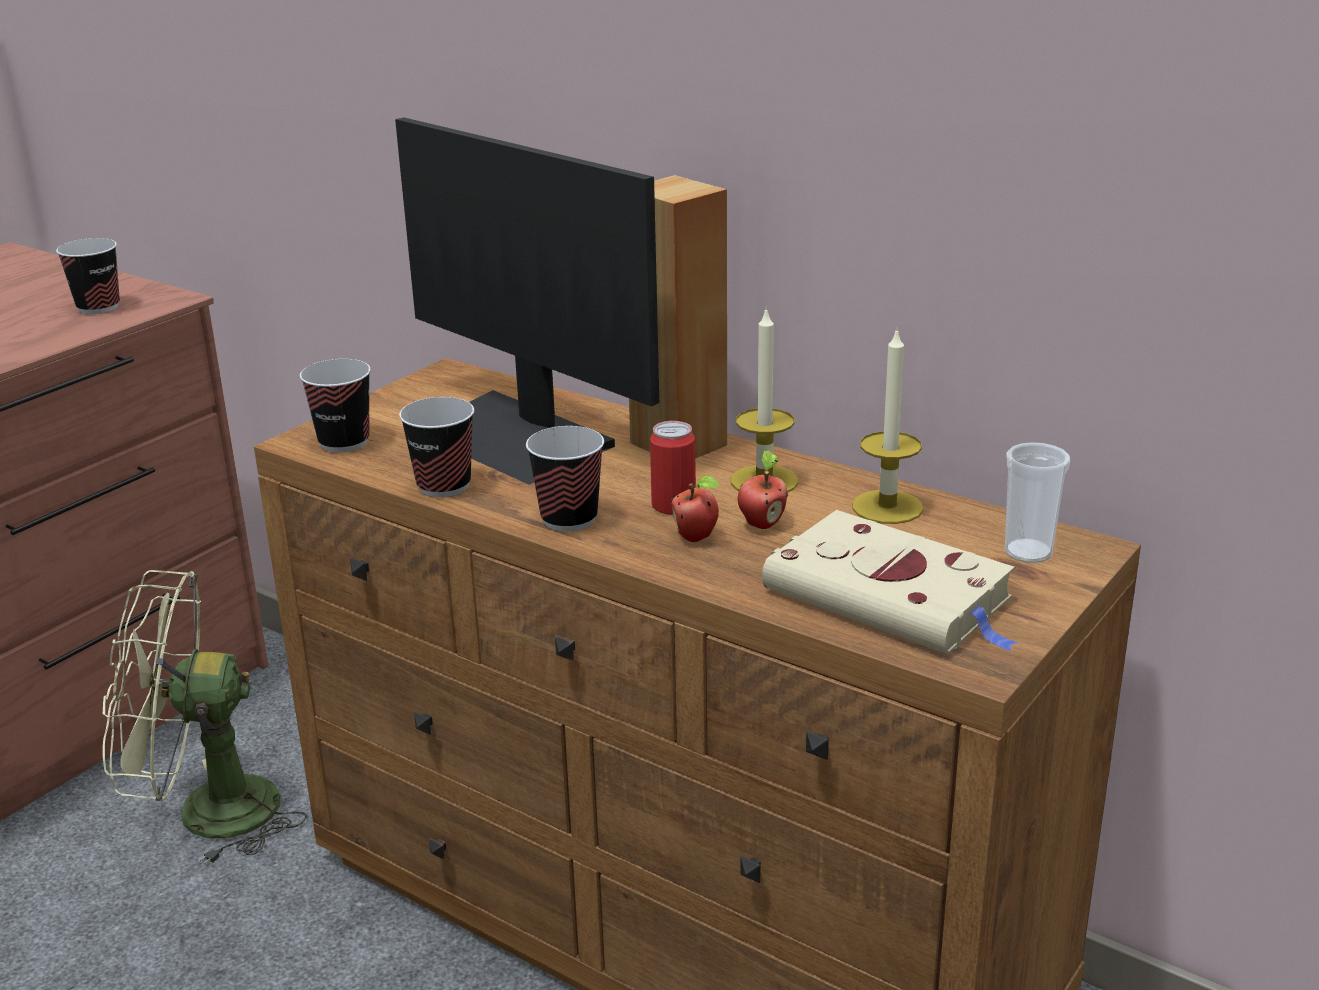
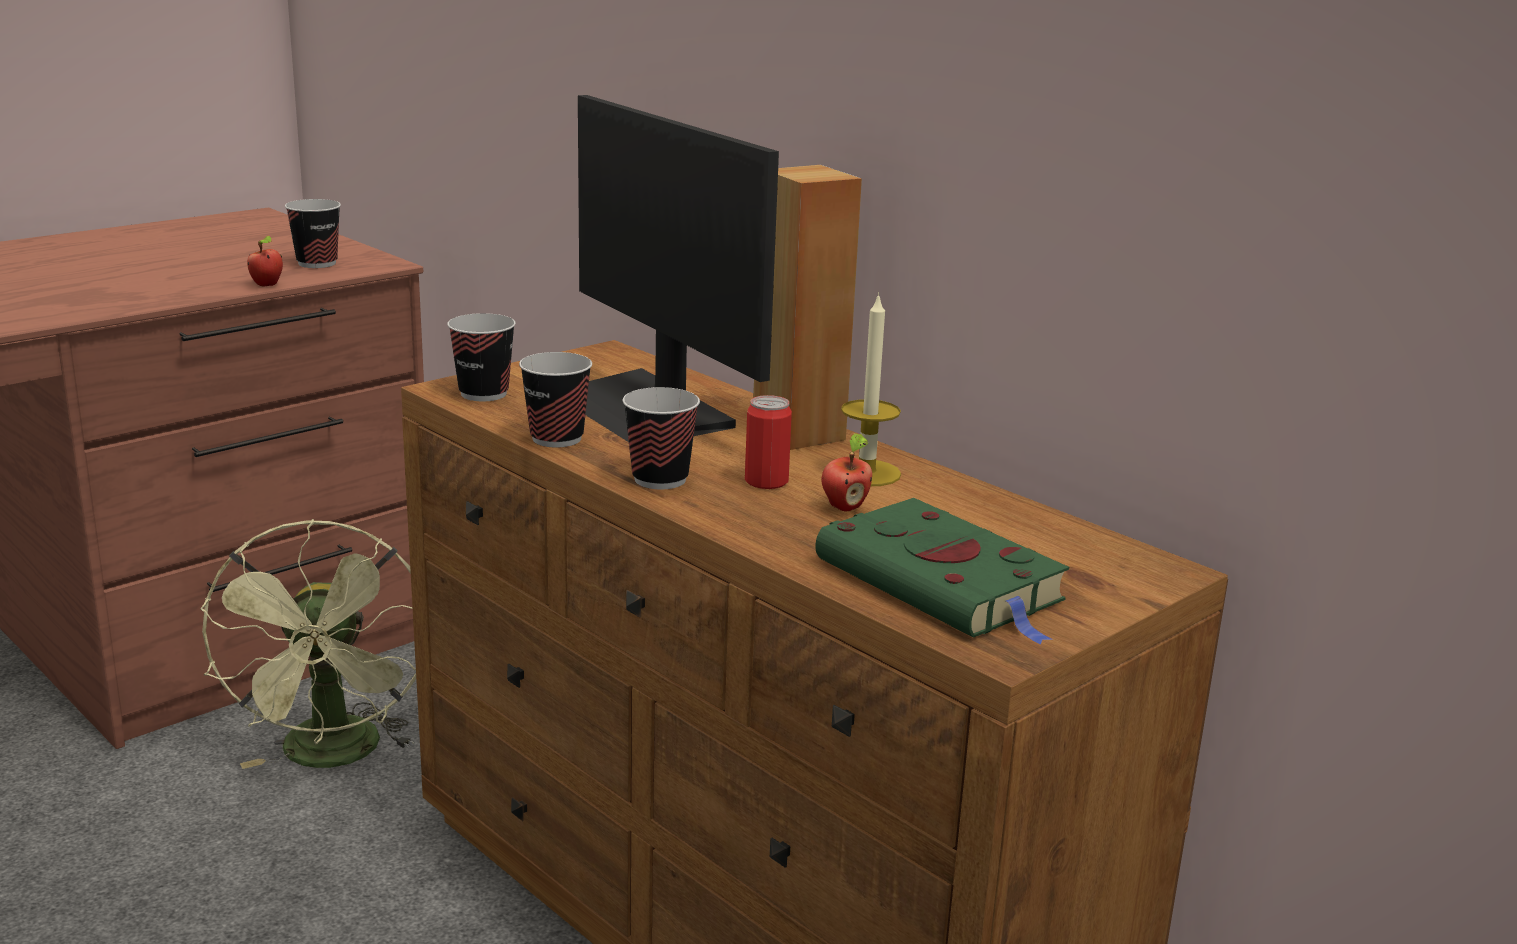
camera: 10 degrees right, 5 degrees down
green fan [103,570,307,866] -> green fan turned 105 degrees counterclockwise [200,519,416,769]
apple [671,475,720,542] -> apple moved to [247,236,283,287]
beige book [762,510,1019,654] -> green book [815,498,1069,645]
candle [852,327,923,524] -> none
cup [1005,442,1070,563] -> none

